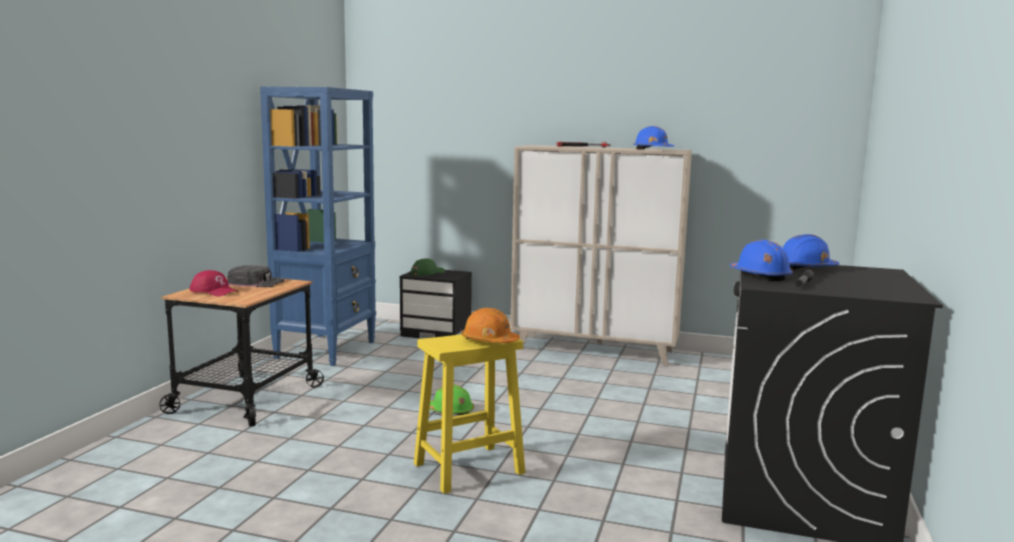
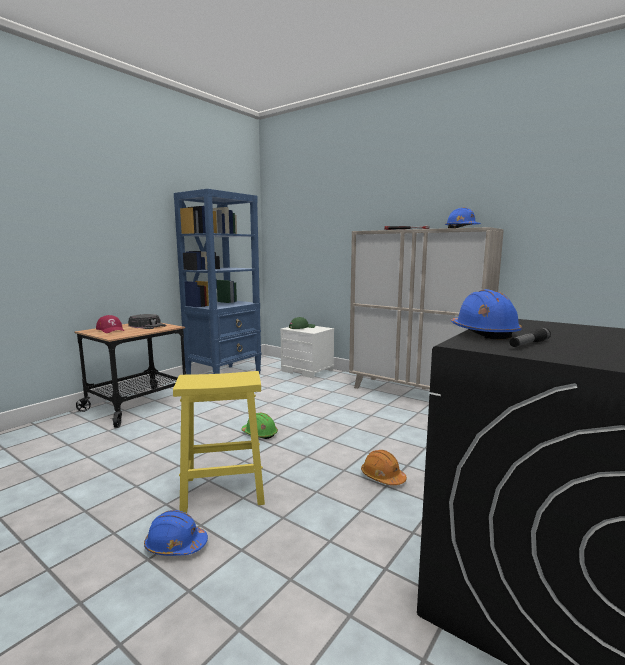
camera: 20 degrees right, 0 degrees up
black nightstand [400,270,472,338] -> white nightstand [280,326,334,379]
orange hard hat [461,308,520,343] -> orange hard hat moved to [361,450,407,485]
blue hard hat [783,234,839,270] -> blue hard hat moved to [144,510,208,556]

